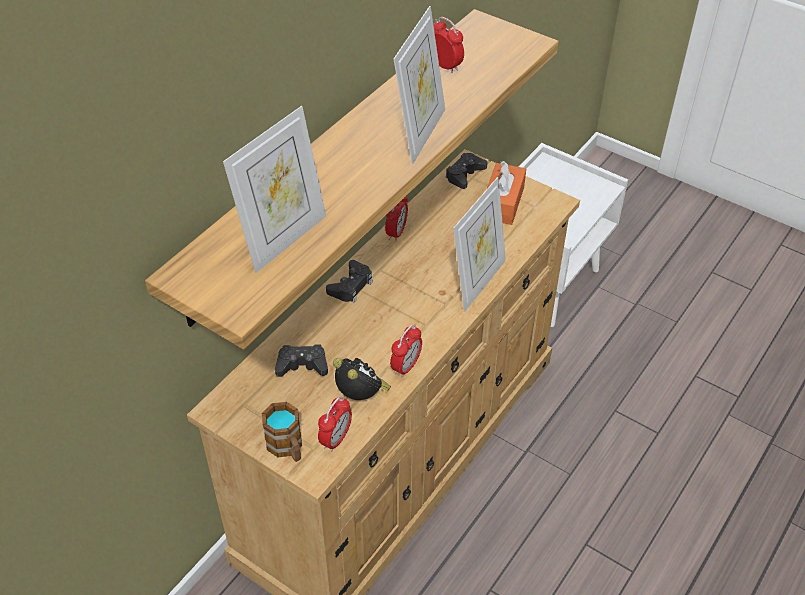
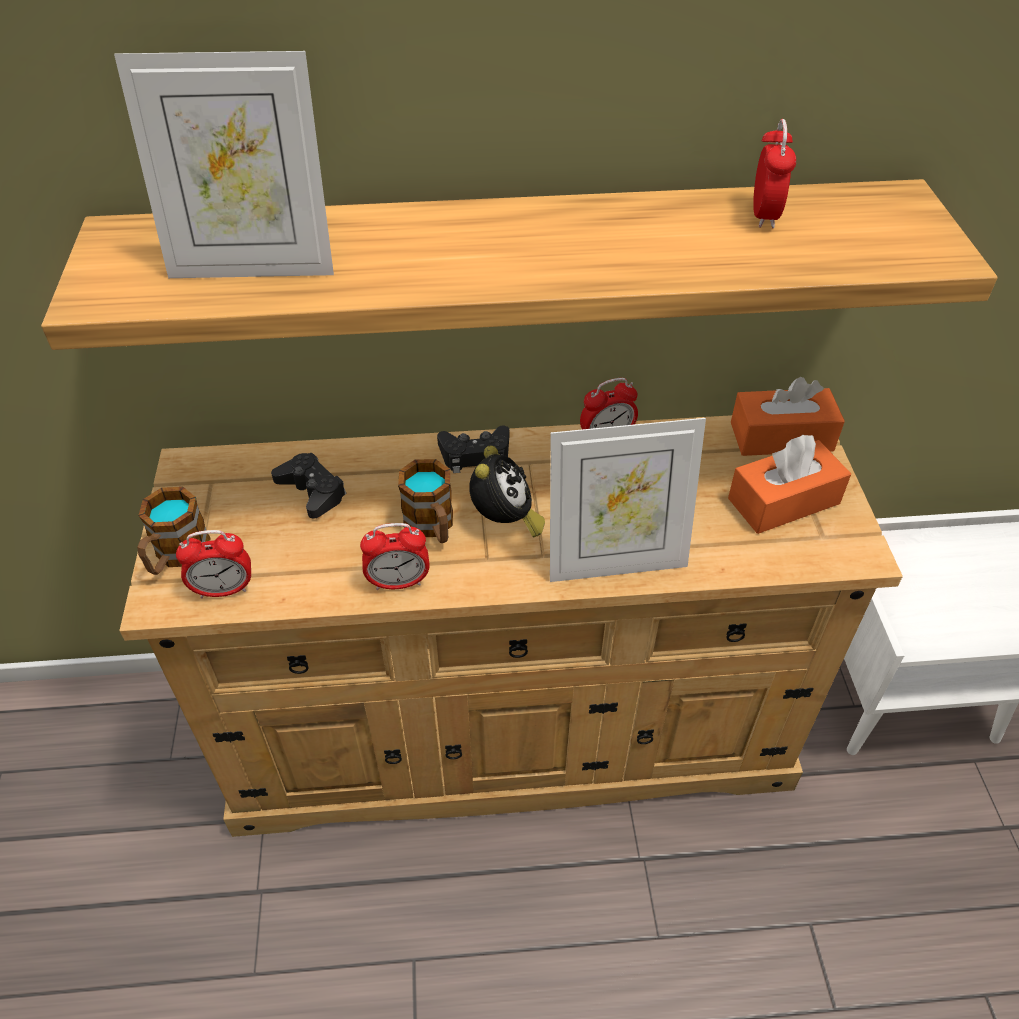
camera: 50 degrees right, 0 degrees up
alarm clock [333,358,391,400] -> alarm clock moved to [469,445,545,537]
picture frame [393,6,445,164] -> none
black game controller [445,153,488,189] -> orange tissue box [731,377,845,456]
none -> mug [398,459,453,543]

